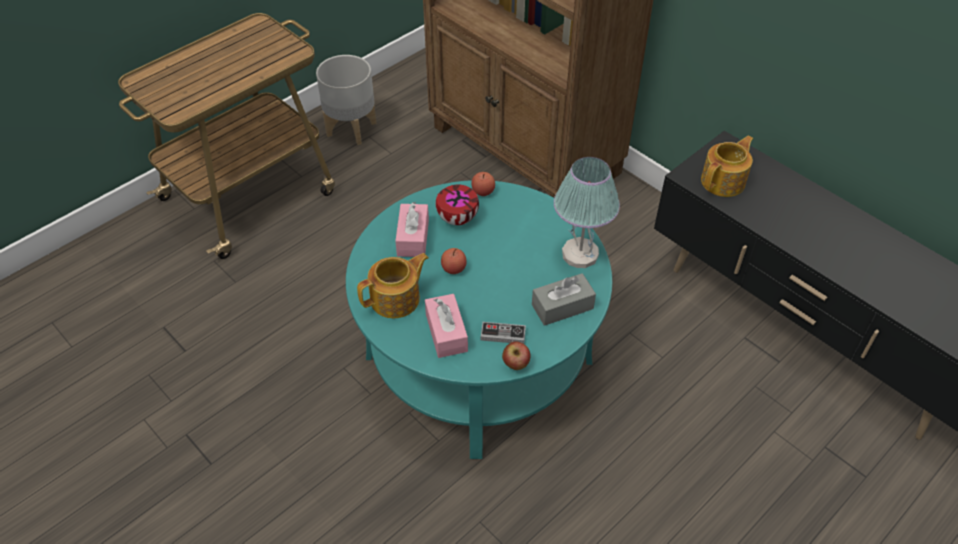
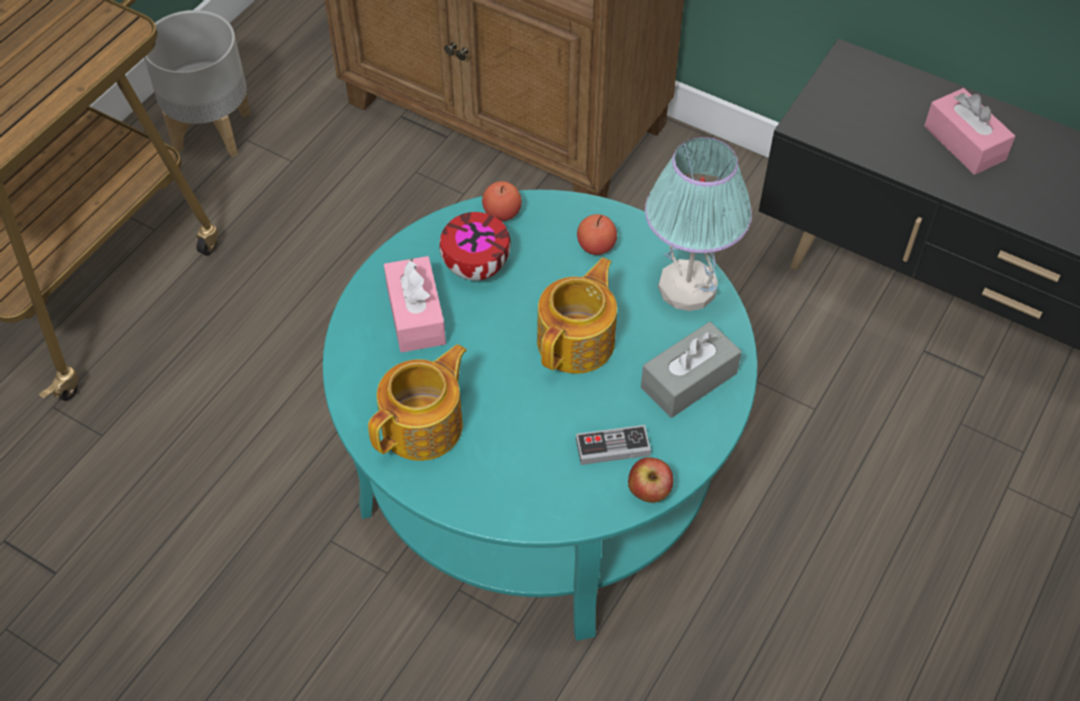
camera: 15 degrees left, 5 degrees up
pink tissue box [425,294,468,358] -> pink tissue box moved to [924,88,1015,175]
apple [441,248,467,274] -> apple moved to [577,214,617,255]
teapot [701,136,753,197] -> teapot moved to [537,257,617,374]

